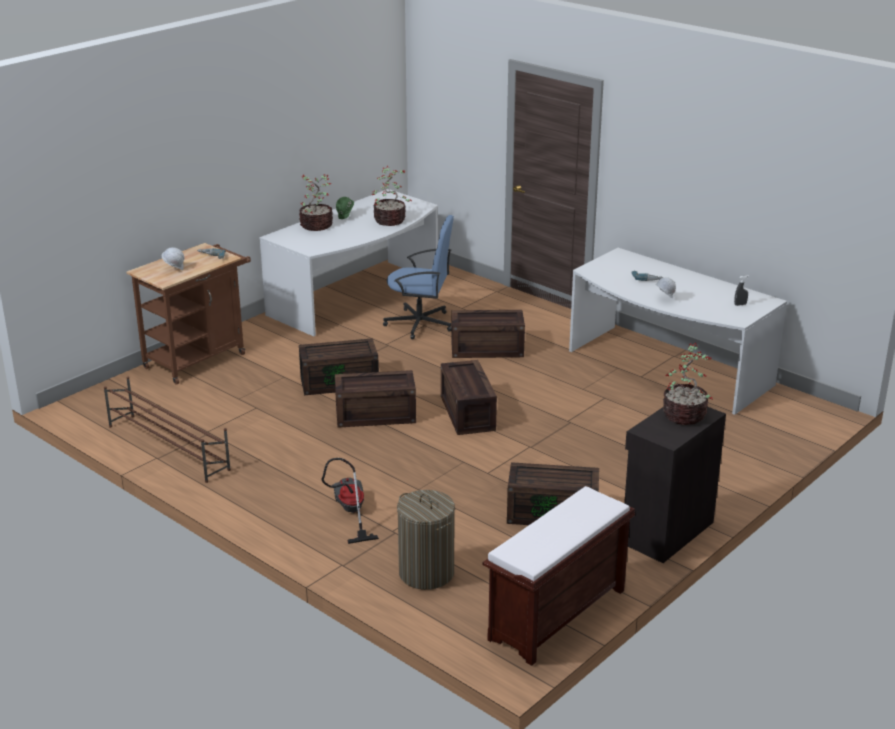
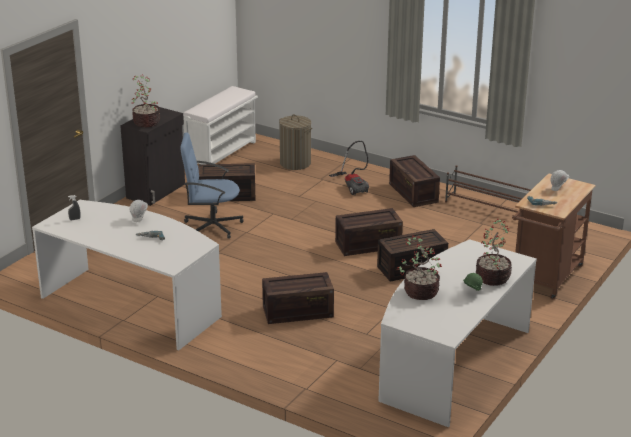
camera: 170 degrees right, 0 degrees up
blue office chair [383,215,454,339] -> blue office chair moved to [180,133,244,239]
crate [441,360,497,435] -> crate moved to [389,155,440,207]
brown bench [483,486,635,666] -> white bench [183,86,258,164]

